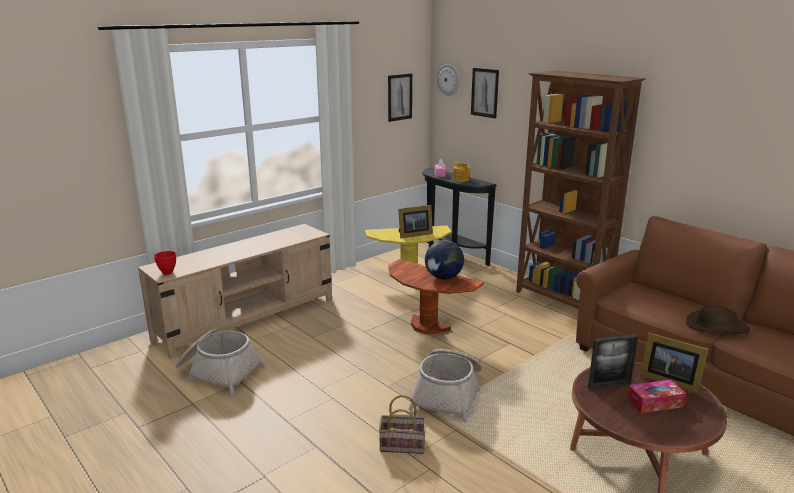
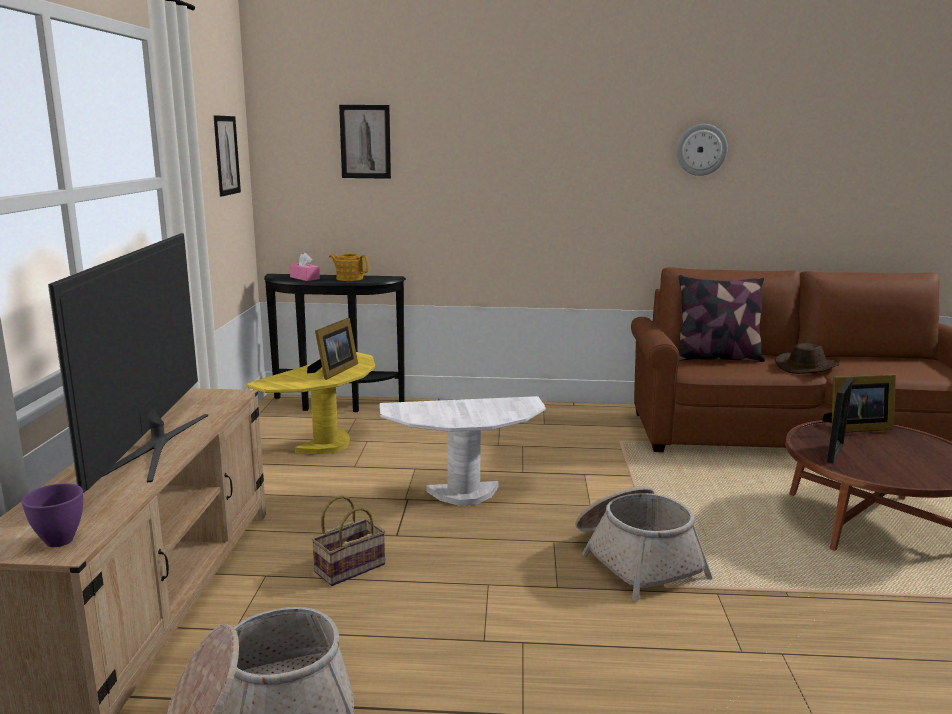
camera: 45 degrees left, 5 degrees down
red bowl [154,251,176,275] -> purple bowl [21,483,83,547]
basket [379,395,426,454] -> basket moved to [311,495,386,586]
brown side table [388,259,484,334] -> white side table [379,396,546,506]
globe [425,240,464,280] -> none
wall clock [437,64,460,96] -> wall clock moved to [676,124,728,176]
brown bookcase [516,70,646,309] -> none
tissue box [627,380,686,413] -> none
none -> television [48,233,208,493]
none -> pillow [679,275,765,362]

